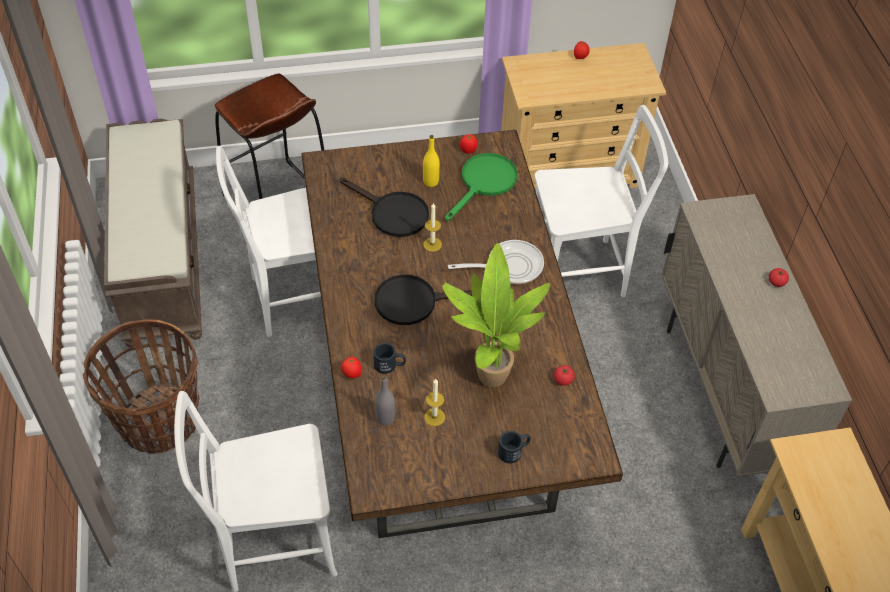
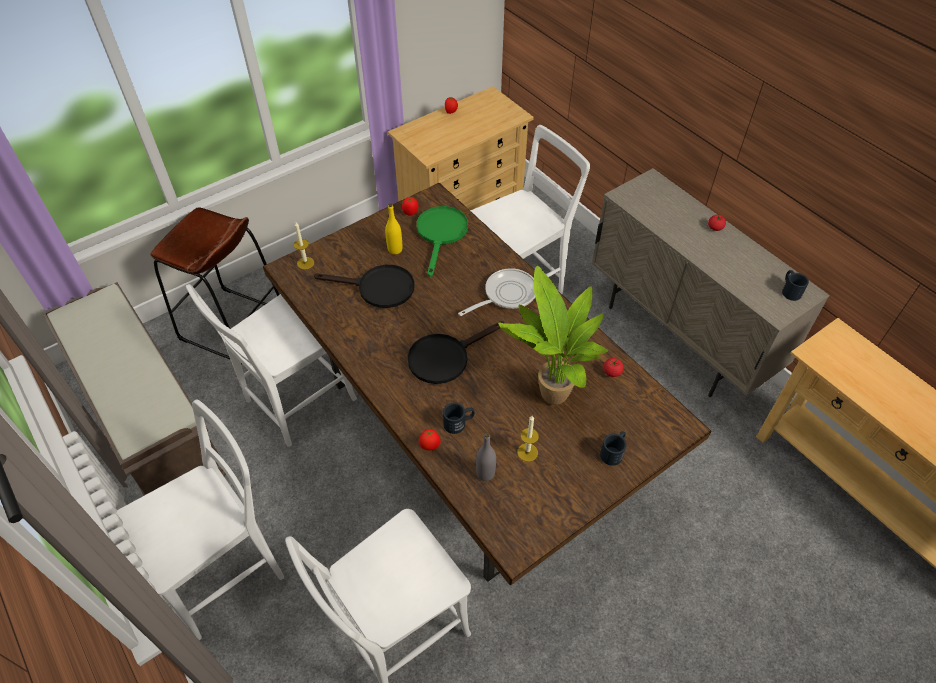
camera: 25 degrees left, 0 degrees up
basket [83,320,199,454] -> white chair [116,399,284,640]
candle [423,203,442,252] -> candle moved to [294,222,314,270]
none -> black mug [782,270,809,301]

